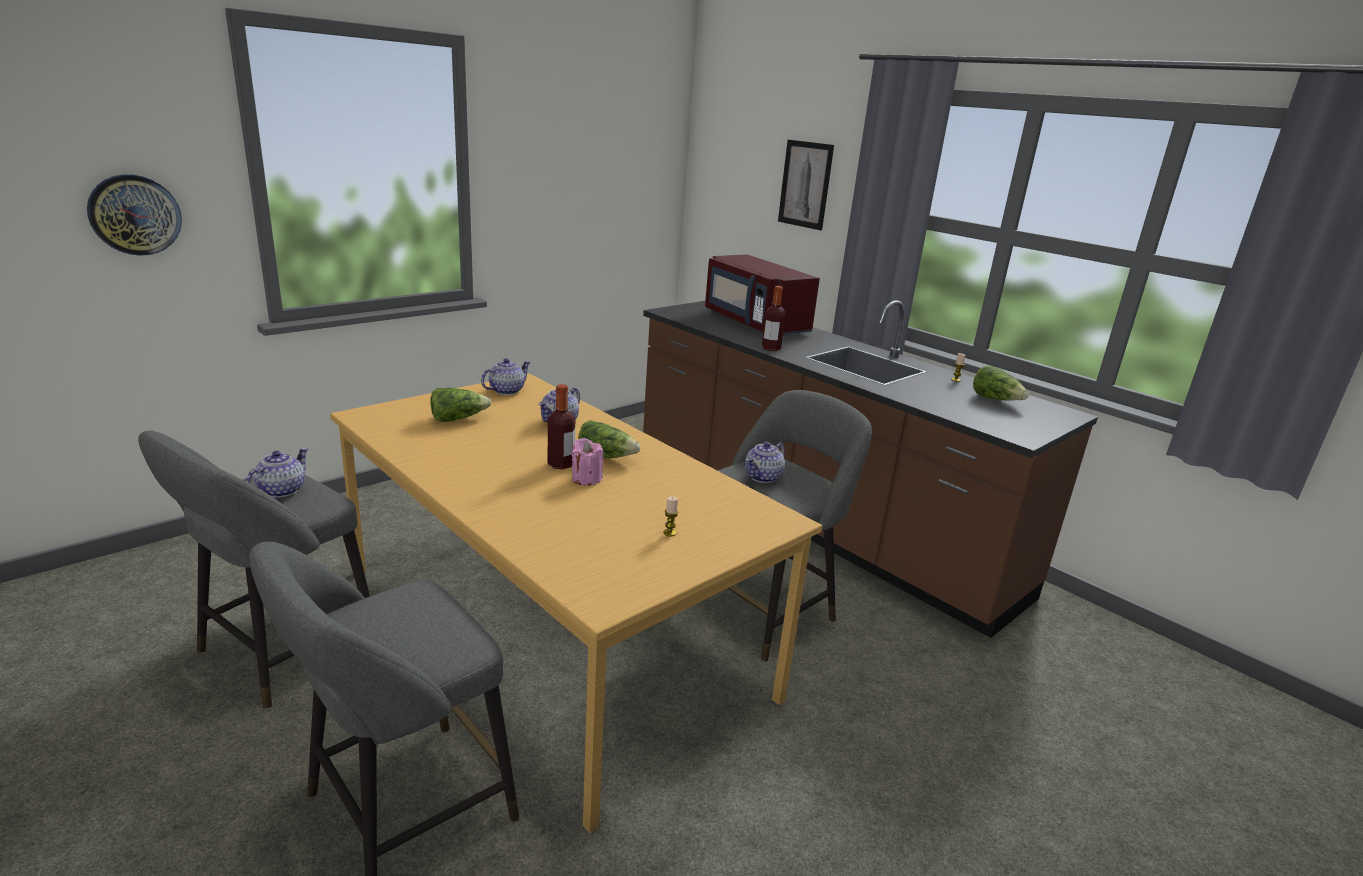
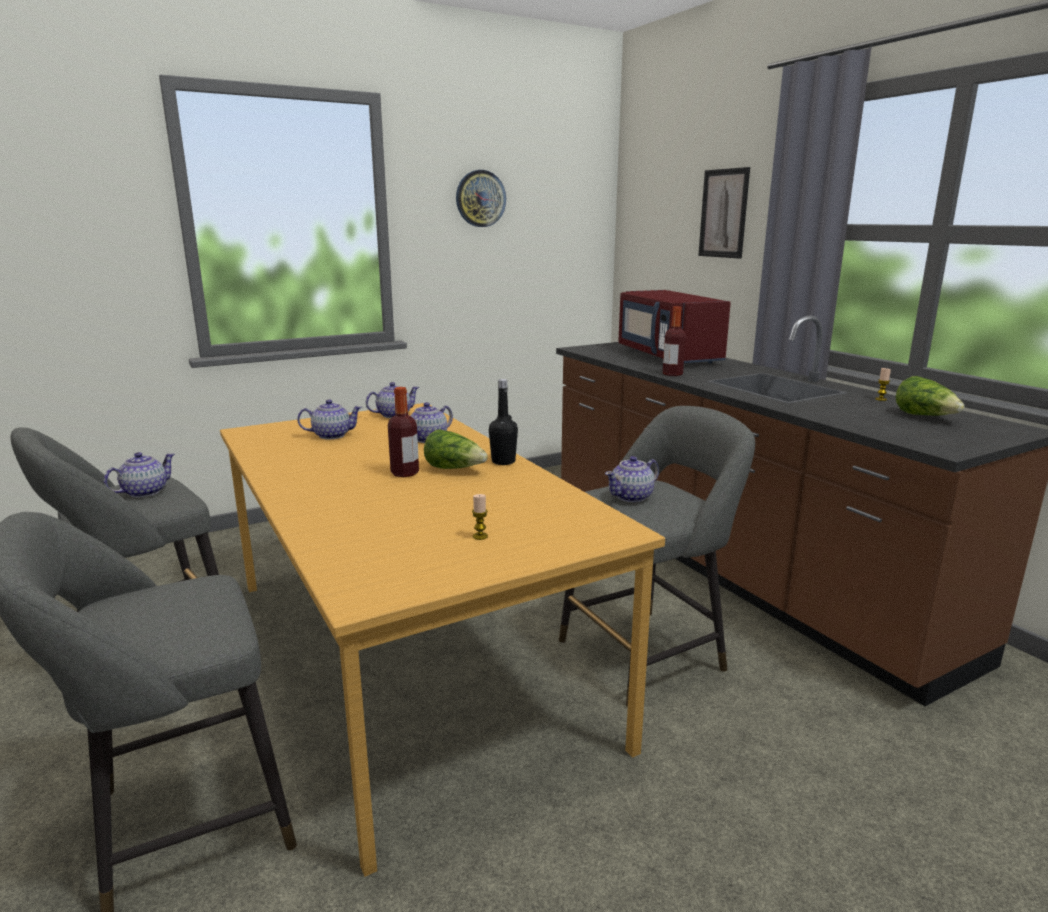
camera: 15 degrees right, 5 degrees down
wall clock [87,174,182,256] -> wall clock moved to [456,170,506,227]
lettuce [431,388,491,422] -> teapot [297,399,362,439]
pink candle [572,438,603,486] -> none
none -> black bottle [489,379,518,465]

